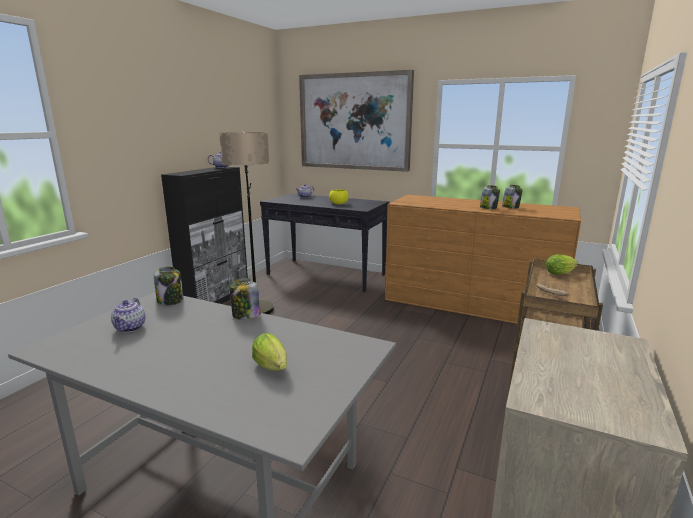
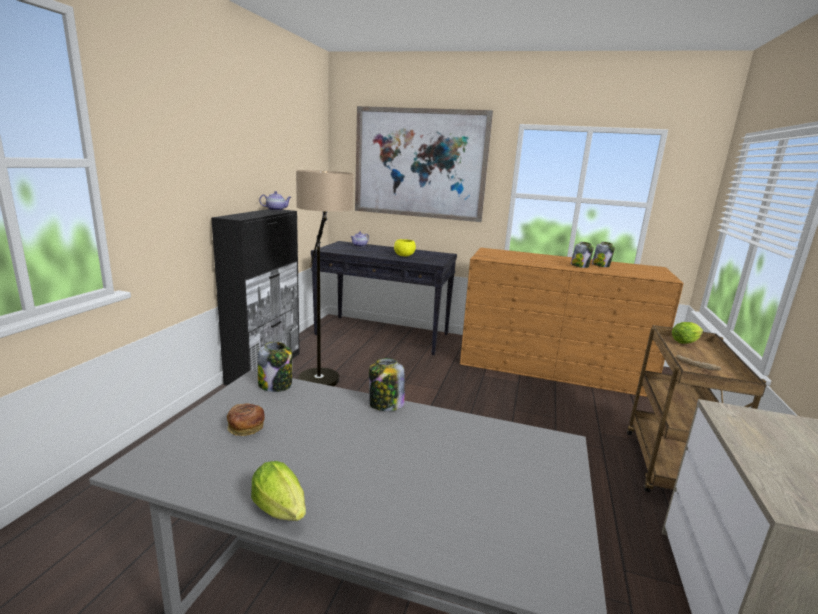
camera: 10 degrees left, 0 degrees up
teapot [111,298,146,332] -> bread [227,403,265,436]
lettuce [252,333,287,371] -> lettuce moved to [251,461,306,521]

